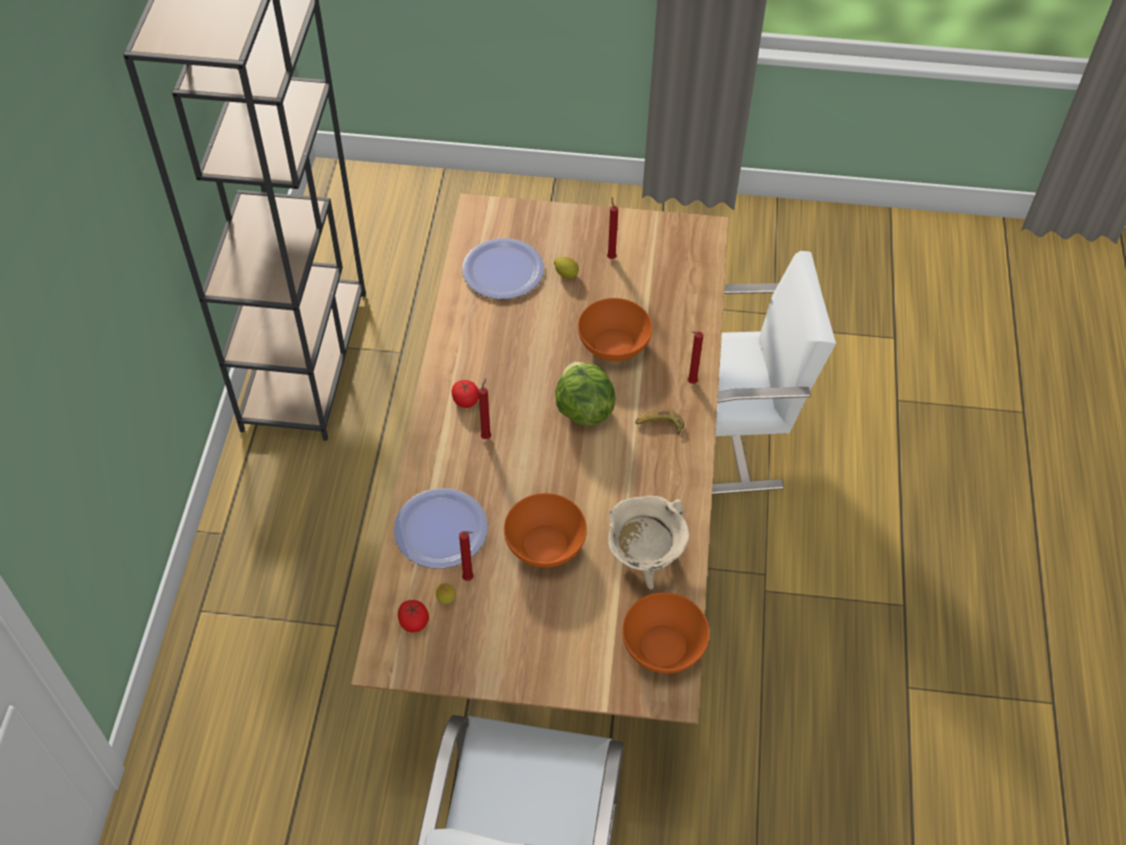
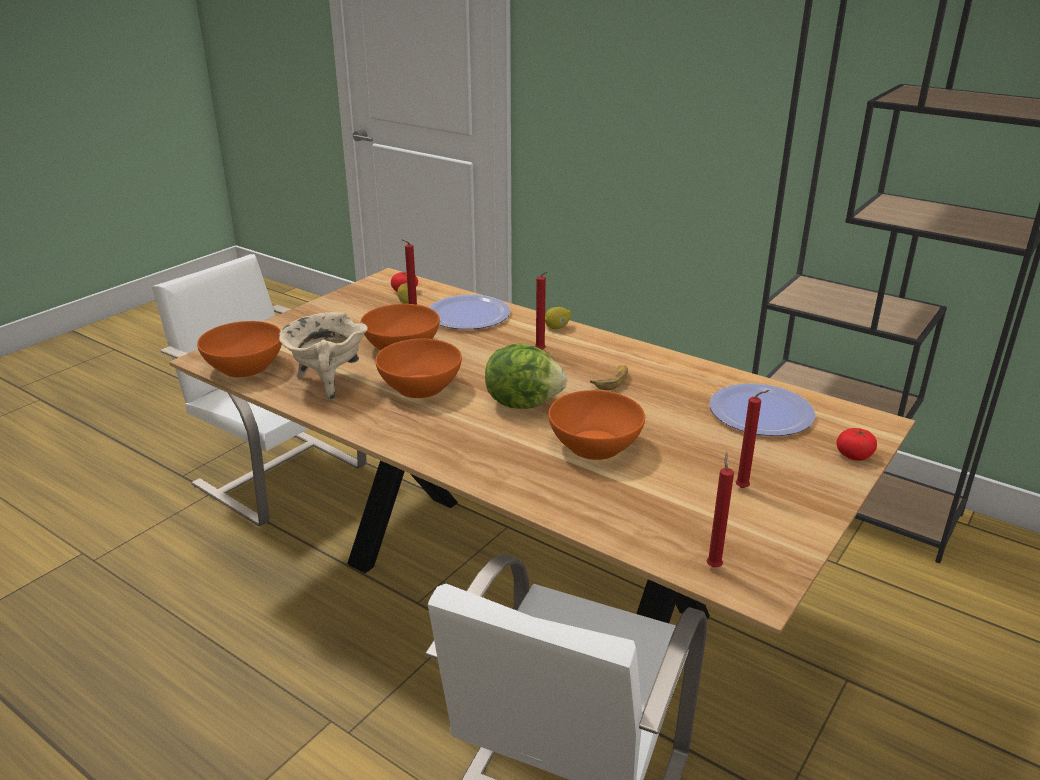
camera: 120 degrees right, 25 degrees down
tomato [451,380,479,408] -> tomato moved to [837,428,877,461]
lemon [554,257,579,279] -> lemon moved to [545,307,572,329]
banana [635,410,684,435] -> banana moved to [590,365,628,390]
red candle [688,331,703,384] -> red candle moved to [707,452,734,568]
none -> orange bowl [375,339,462,398]

